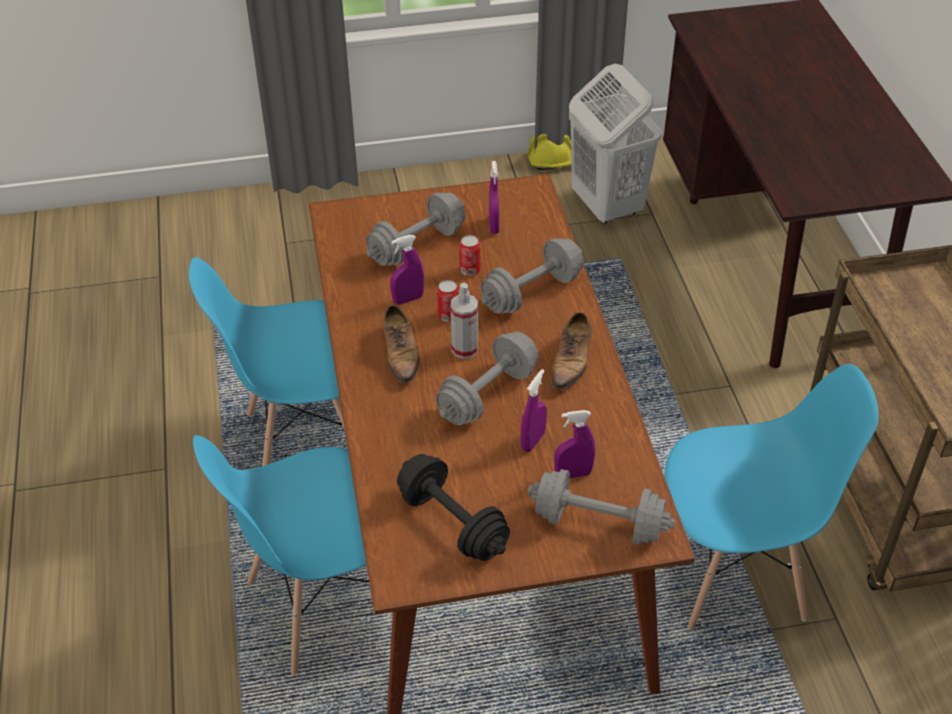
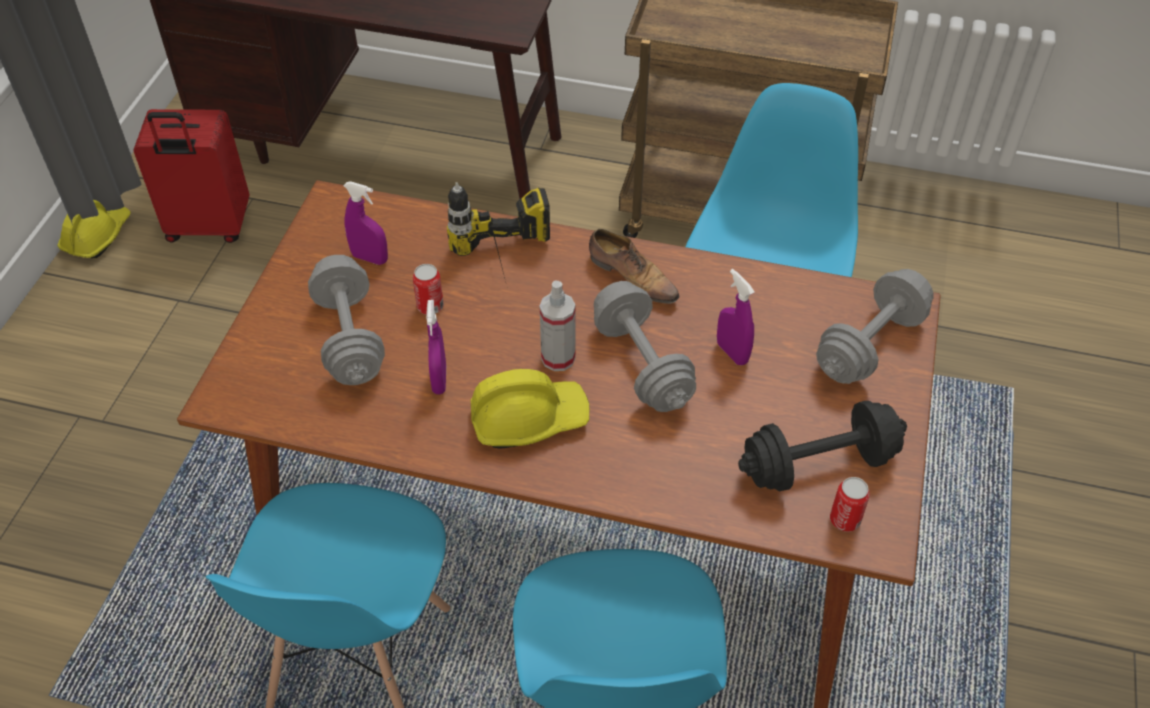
camera: 65 degrees left, 5 degrees up
shoe [383,305,420,383] -> yellow hard hat [471,369,589,449]
can [437,280,459,322] -> can moved to [830,477,870,532]
grey dumbbell [481,238,584,313] -> power drill [447,182,550,278]
purple spray bottle [554,410,595,478] -> none
white laundry basket [569,64,662,224] -> red suitcase [134,109,250,243]

